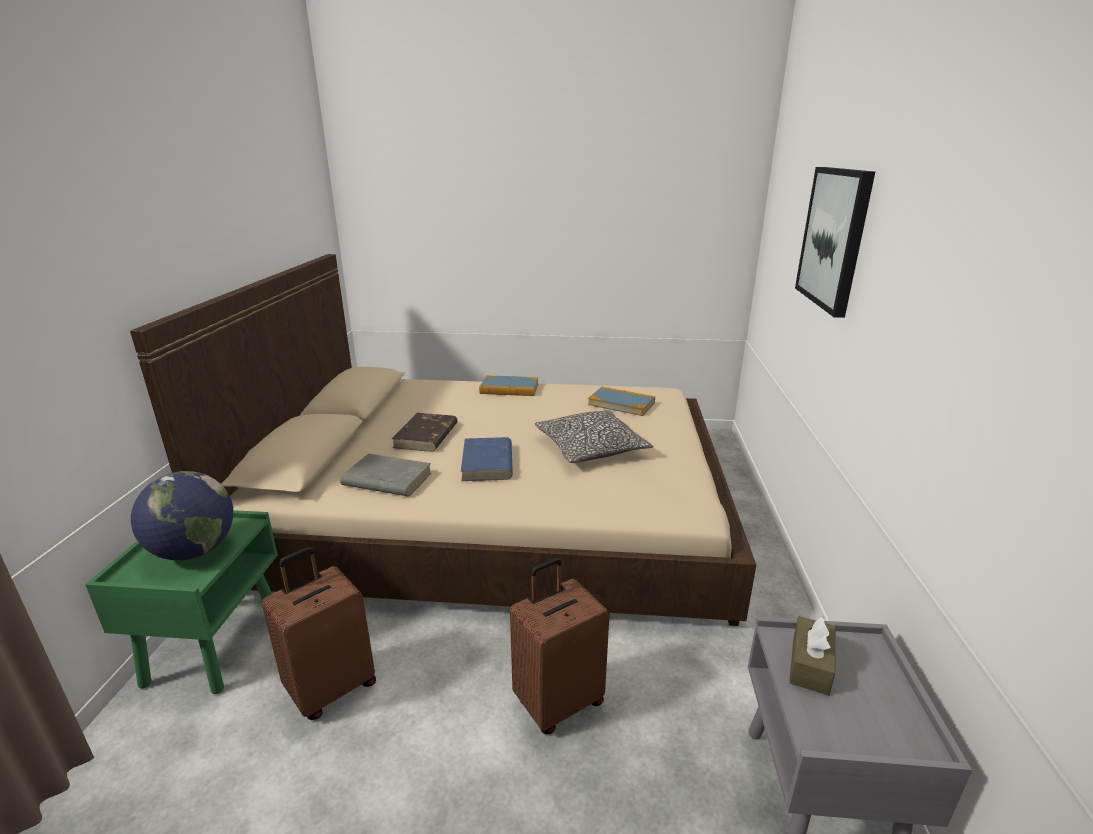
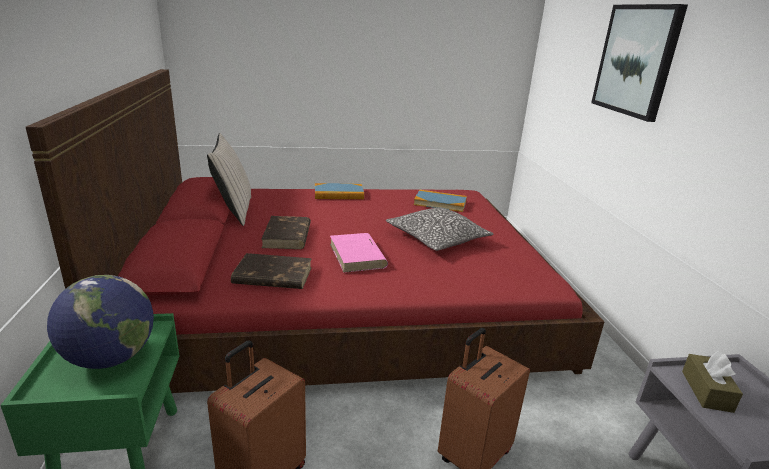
camera: 15 degrees left, 0 degrees up
beige bed [130,254,756,626] -> red bed [26,69,604,393]
grey book [340,454,432,496] -> brown book [231,253,312,289]
blue book [461,437,513,481] -> pink book [330,233,388,273]
none -> beige pillow [207,133,251,226]

